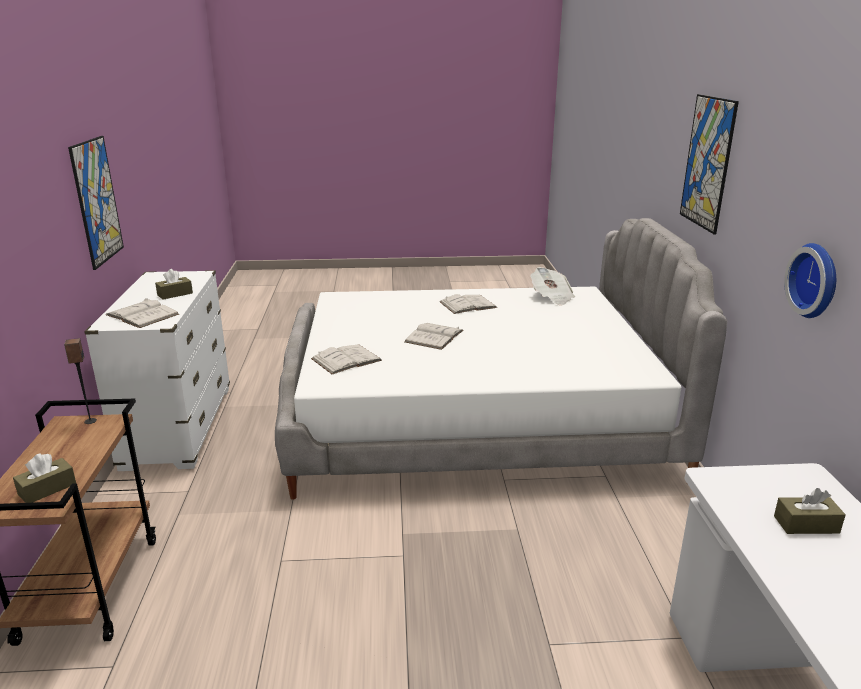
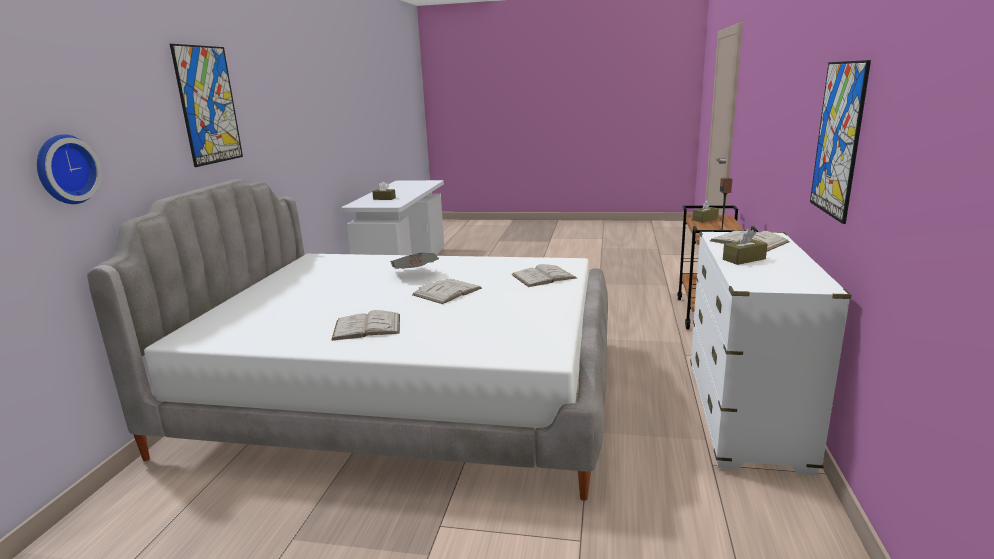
camera: 165 degrees left, 5 degrees down
newspaper [530,267,575,306] -> newspaper moved to [390,253,439,269]
wall clock [784,243,836,318] -> wall clock moved to [37,134,102,204]

